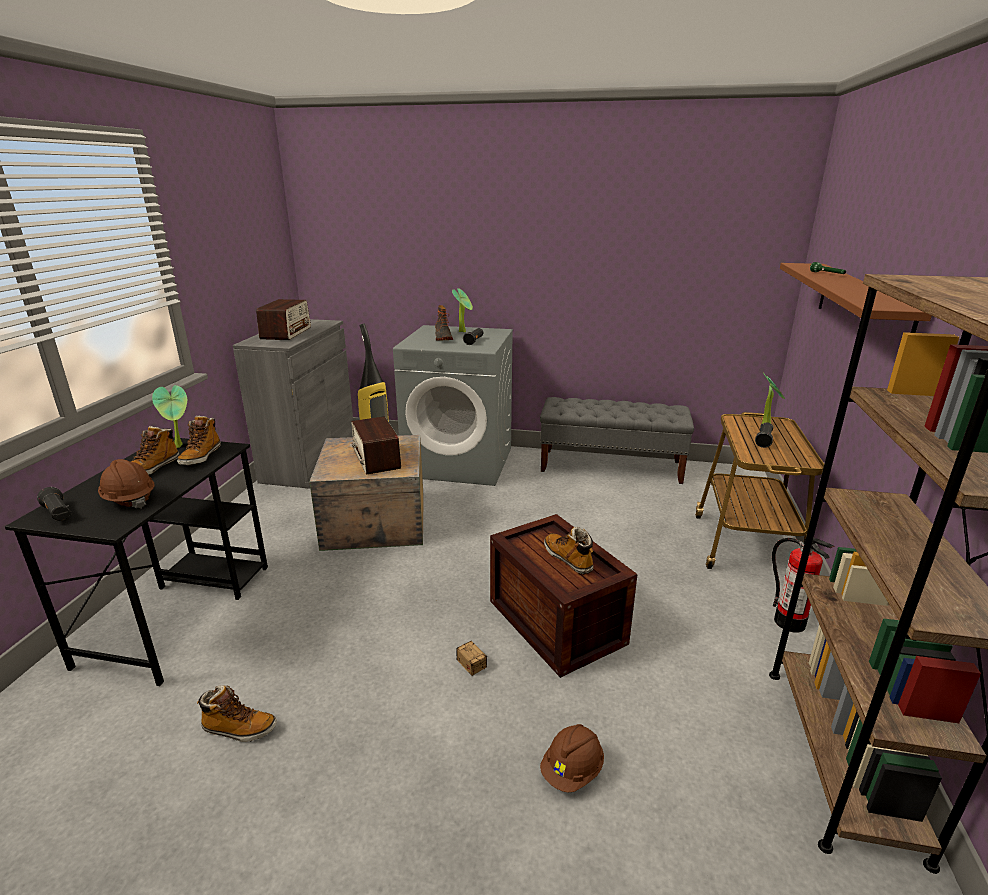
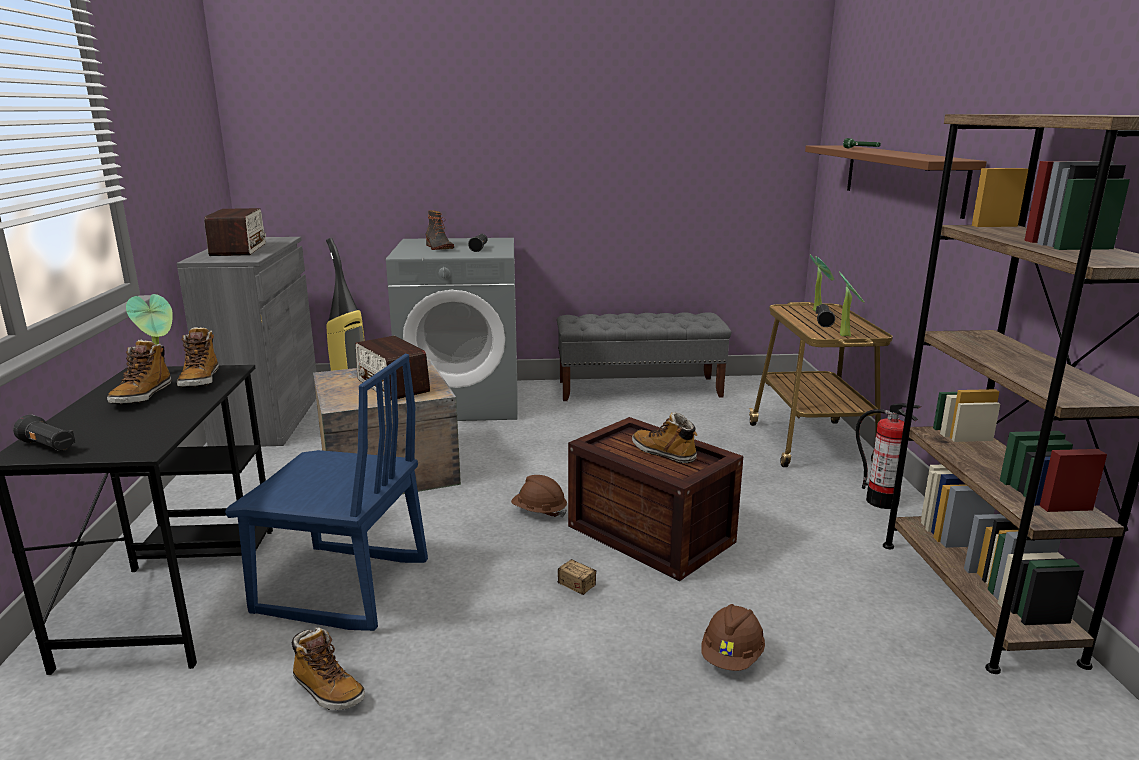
camera: 15 degrees left, 5 degrees down
brown hard hat [98,459,154,509] -> brown hard hat moved to [511,475,567,518]
boot [197,685,277,742] -> boot turned 45 degrees clockwise [292,628,365,710]
potted plant [452,288,473,332] -> potted plant moved to [839,272,865,337]
none -> blue chair [225,354,428,631]

